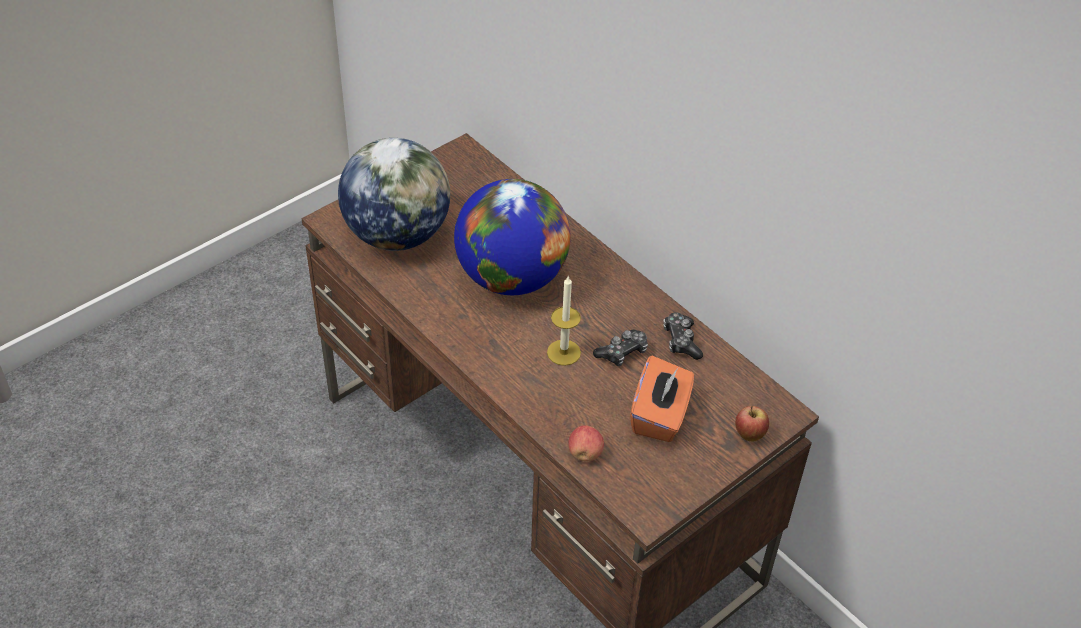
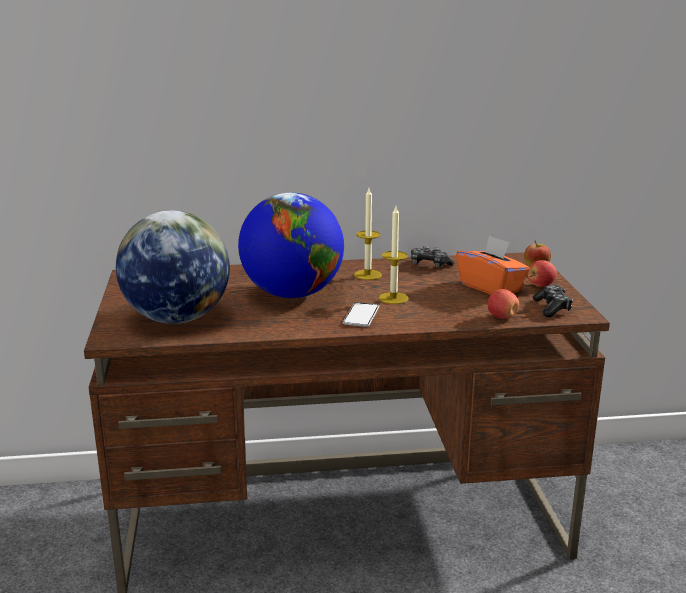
camera: 55 degrees left, 25 degrees down
game controller [593,329,648,366] -> game controller moved to [533,285,573,317]
none -> phone [343,302,379,327]
none -> candle [354,188,382,280]
none -> apple [527,260,557,287]

